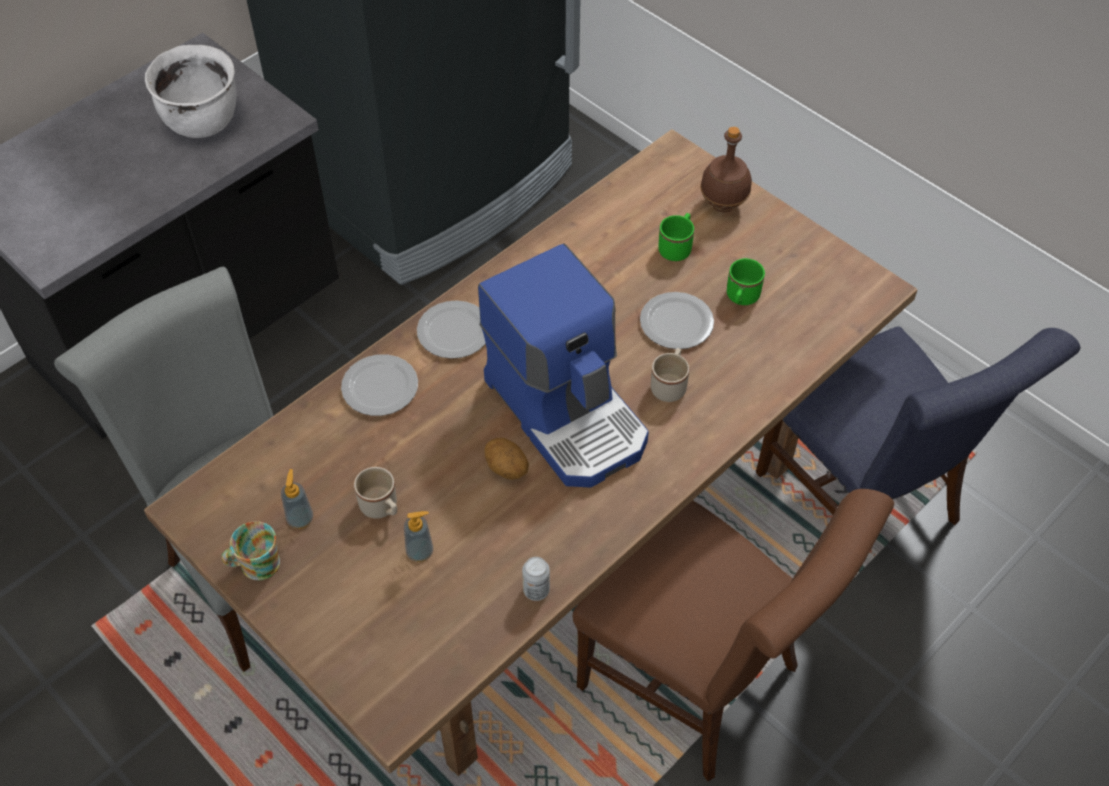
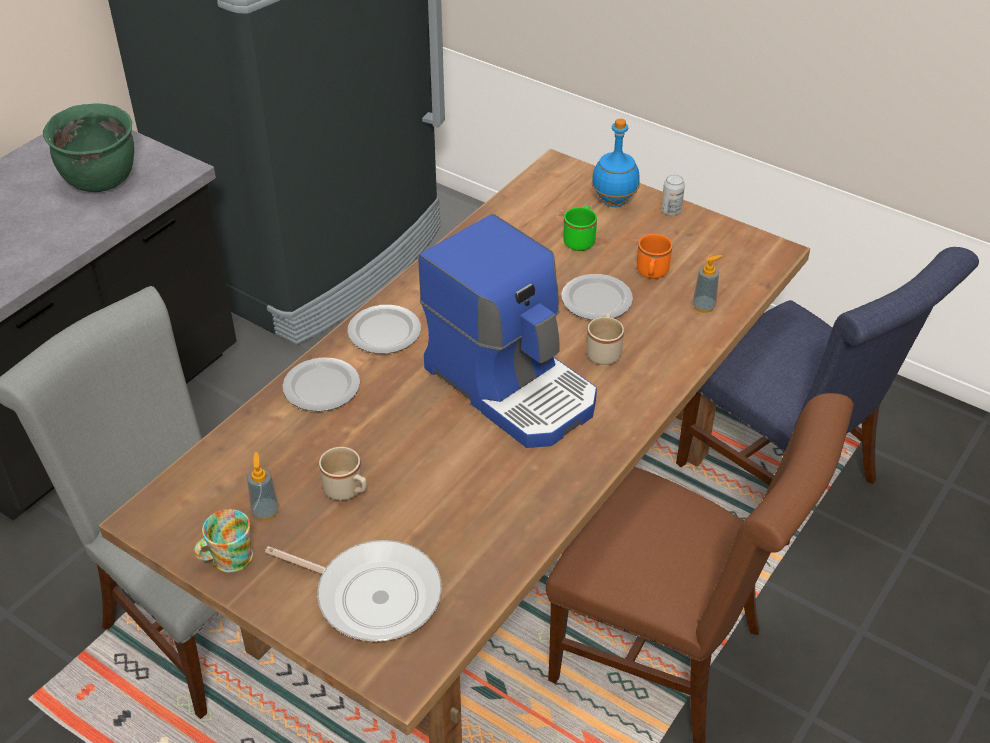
camera: 10 degrees left, 10 degrees down
white cooking pot [145,45,237,138] -> green cooking pot [43,103,134,192]
soap dispenser [404,511,433,562] -> soap dispenser moved to [693,255,723,313]
potato [484,438,529,480] -> none
can [522,557,550,601] -> can moved to [661,175,685,215]
brown bottle [700,127,752,212] -> blue bottle [592,118,640,207]
green mug [727,258,765,305] -> orange mug [637,234,672,279]
none -> frying pan [265,540,442,642]

